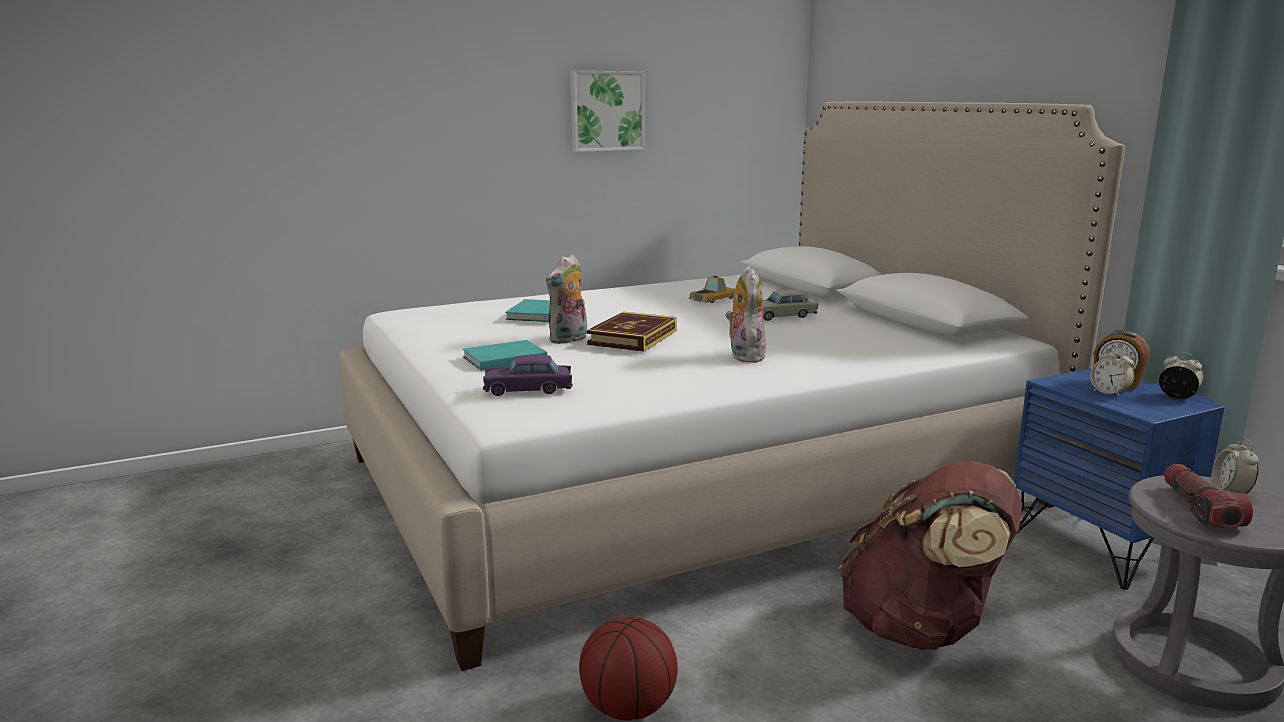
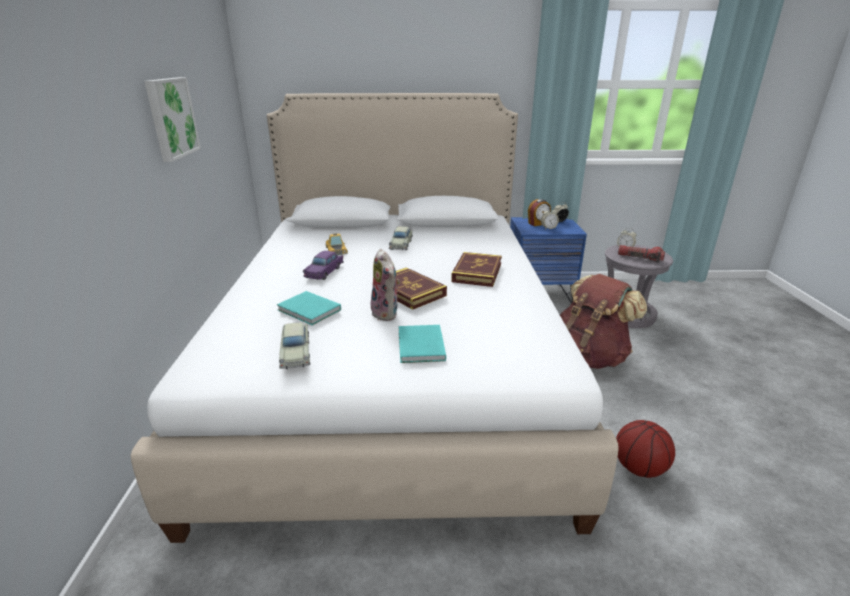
camera: 65 degrees left, 10 degrees up
purple toy car [483,354,573,396] -> purple toy car moved to [303,251,344,280]
plush toy [725,266,766,363] -> book [451,252,502,287]
none -> beige toy car [279,322,310,369]

